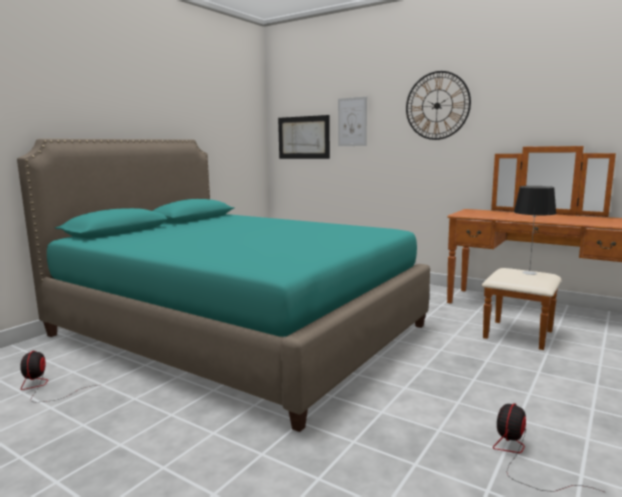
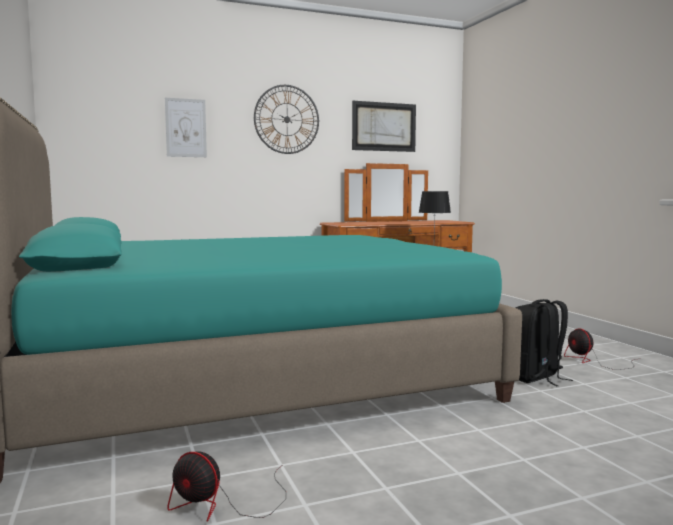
camera: 55 degrees left, 5 degrees down
picture [278,115,330,159] -> picture moved to [352,101,416,152]
none -> black backpack [515,299,573,386]

